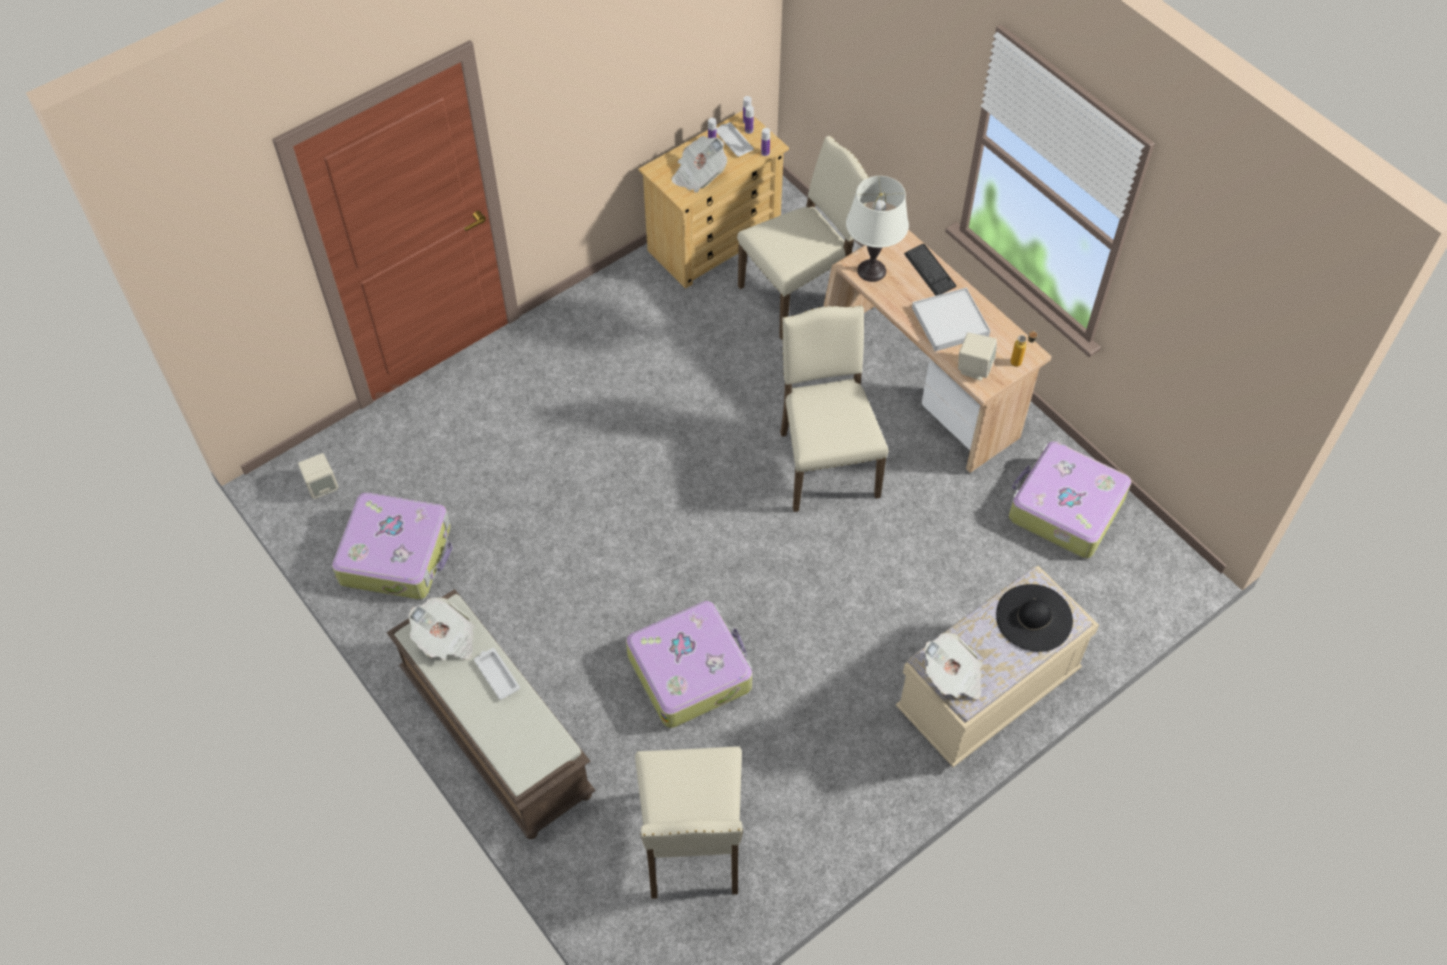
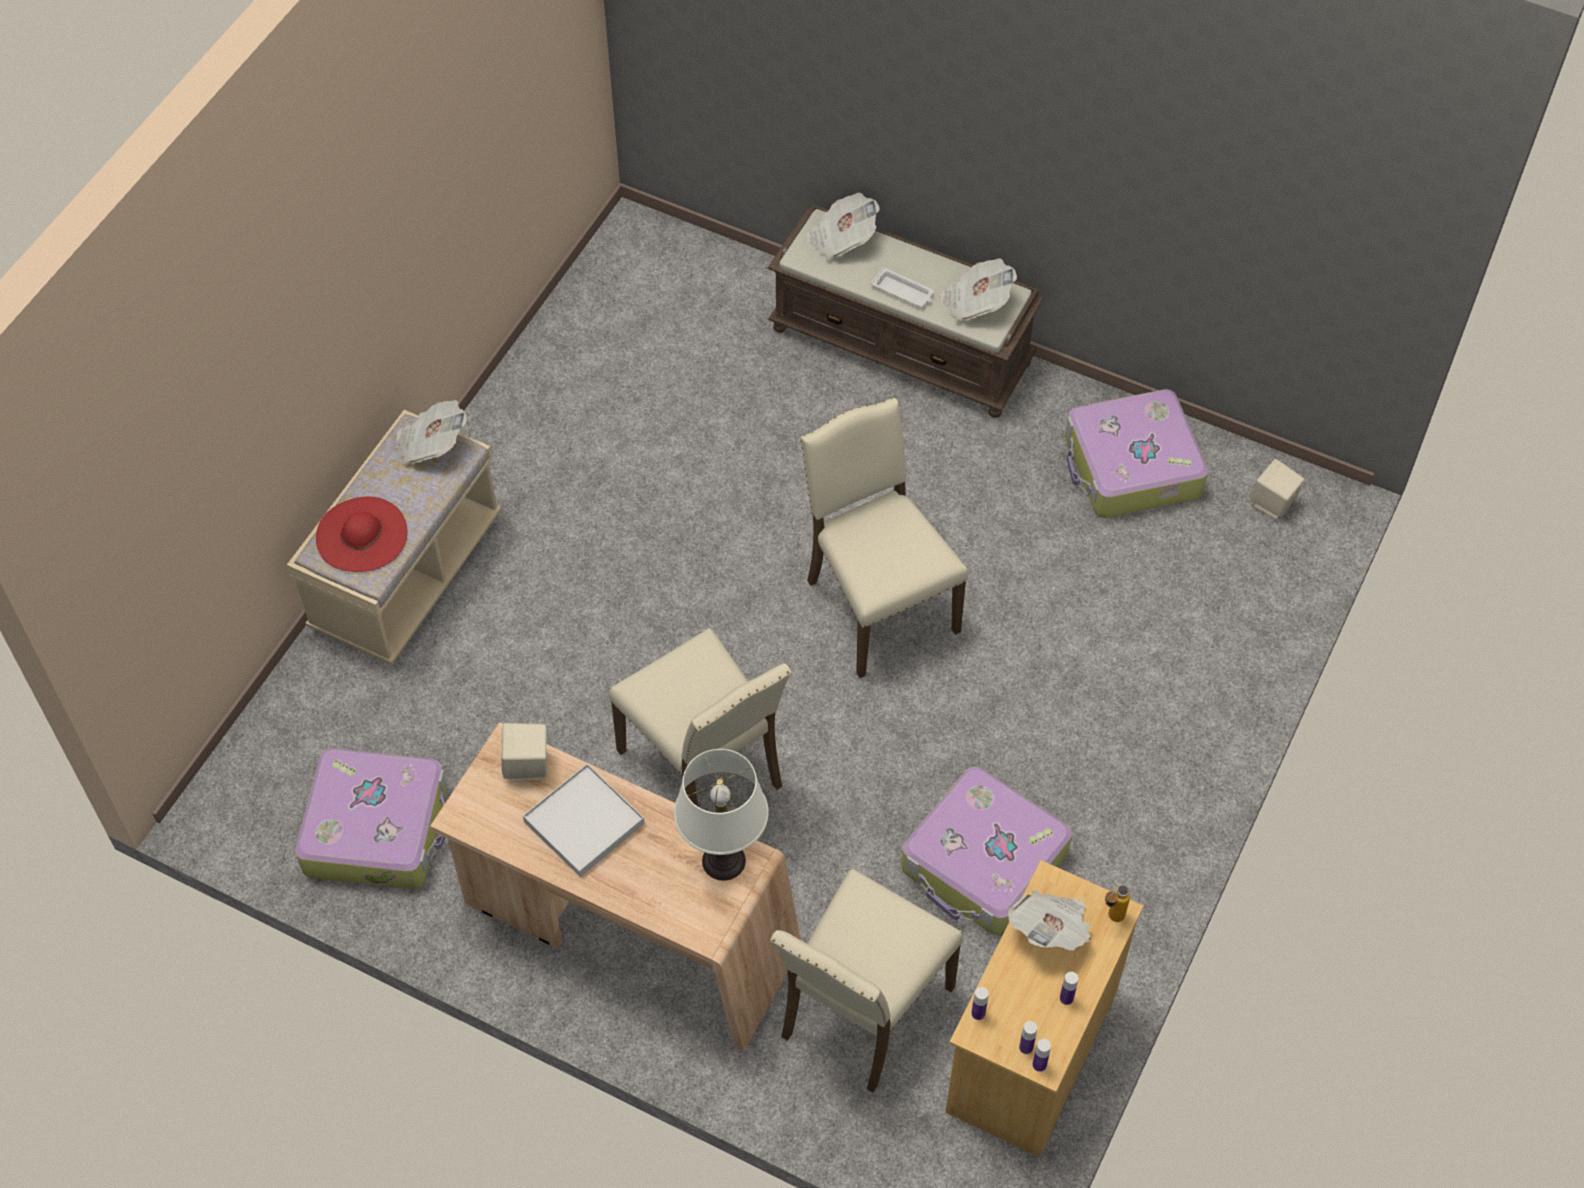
camera: 155 degrees right, 0 degrees up
suitcase [626,601,753,728] -> suitcase moved to [901,767,1072,935]
beige chair [635,746,743,899] -> beige chair moved to [801,397,968,678]
white tray [717,122,754,157] -> none
keyboard [904,244,956,296] -> none
black hat [996,584,1073,652] -> red hat [316,497,408,572]
bottle [1010,331,1038,367] -> bottle moved to [1105,884,1130,922]
none -> newspaper [806,193,880,260]

